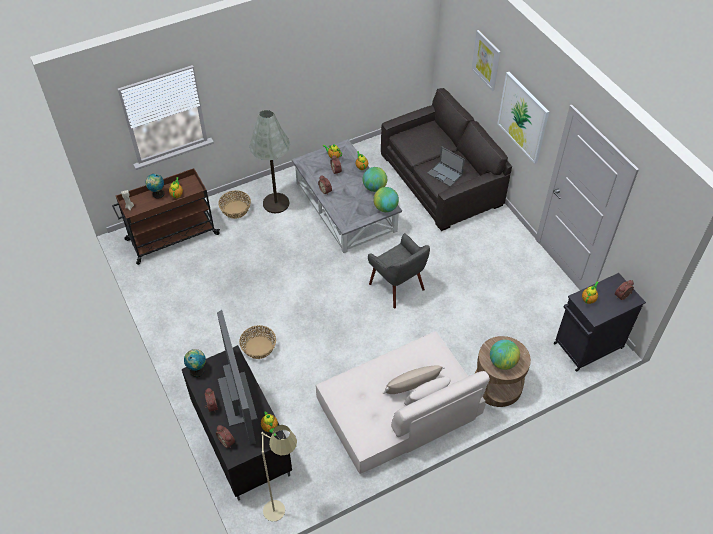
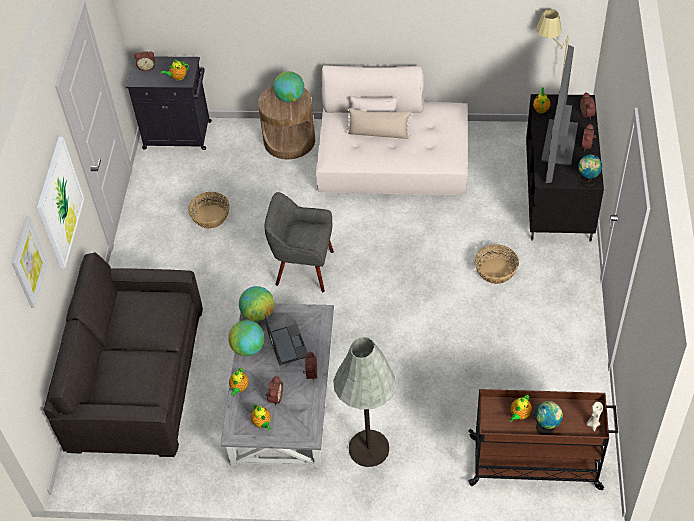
camera: 145 degrees left, 0 degrees up
basket [218,190,251,219] -> basket moved to [188,192,230,229]
grey armchair [368,233,430,308] -> grey armchair turned 75 degrees counterclockwise [265,192,334,292]
laptop [427,146,465,187] -> laptop moved to [265,314,308,365]

